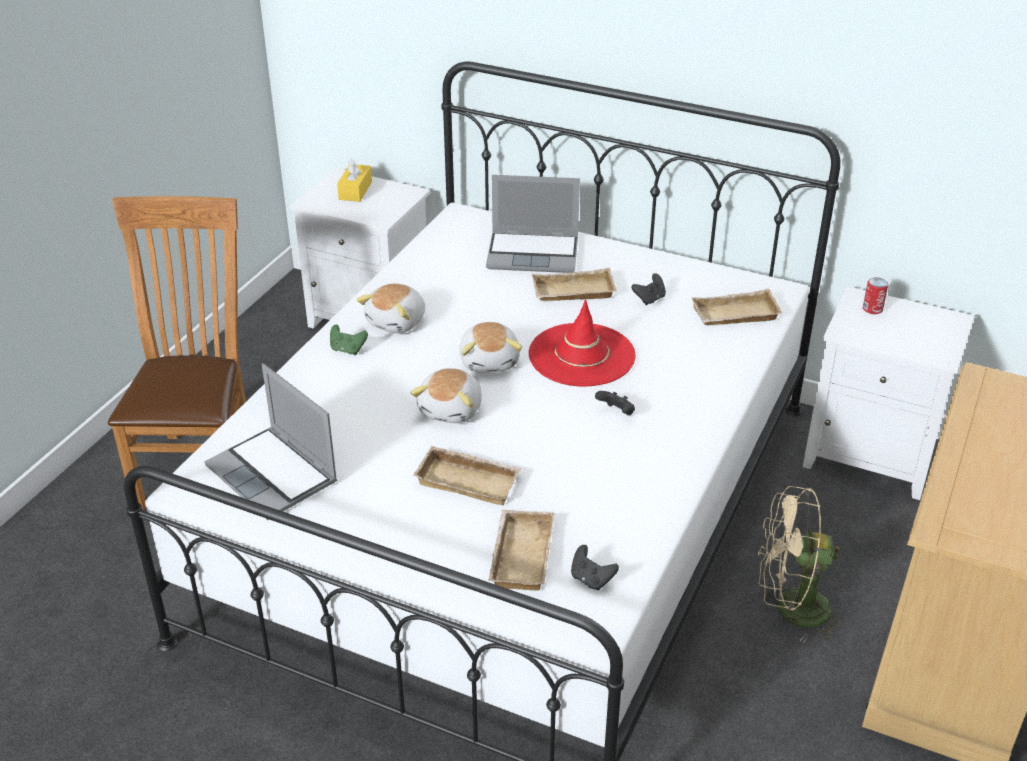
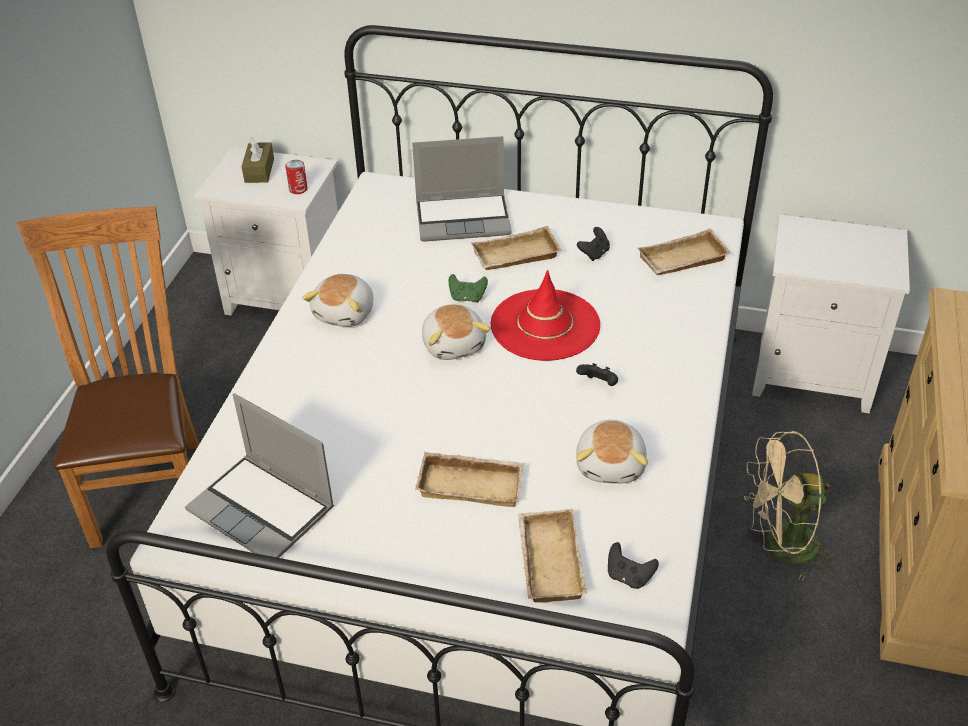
camera: 10 degrees left, 5 degrees up
green game controller [330,324,368,355] -> green game controller moved to [449,274,488,303]
yellow tissue box [337,158,372,202] -> brown tissue box [241,137,274,183]
plush toy [411,368,482,423] -> plush toy moved to [576,420,648,484]
can [863,277,888,314] -> can moved to [285,160,308,194]

